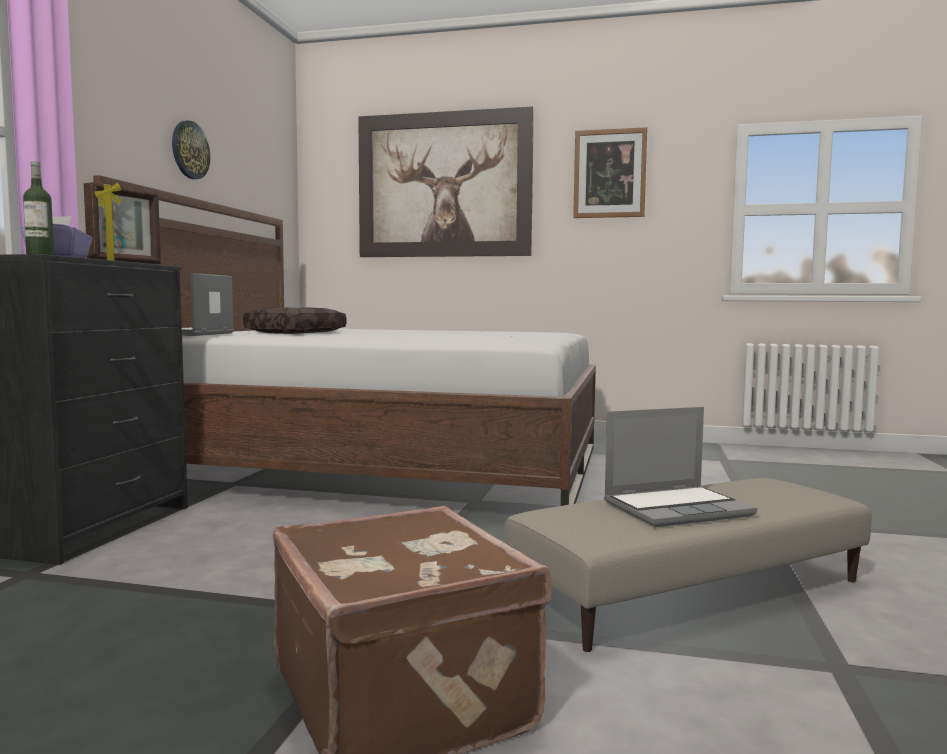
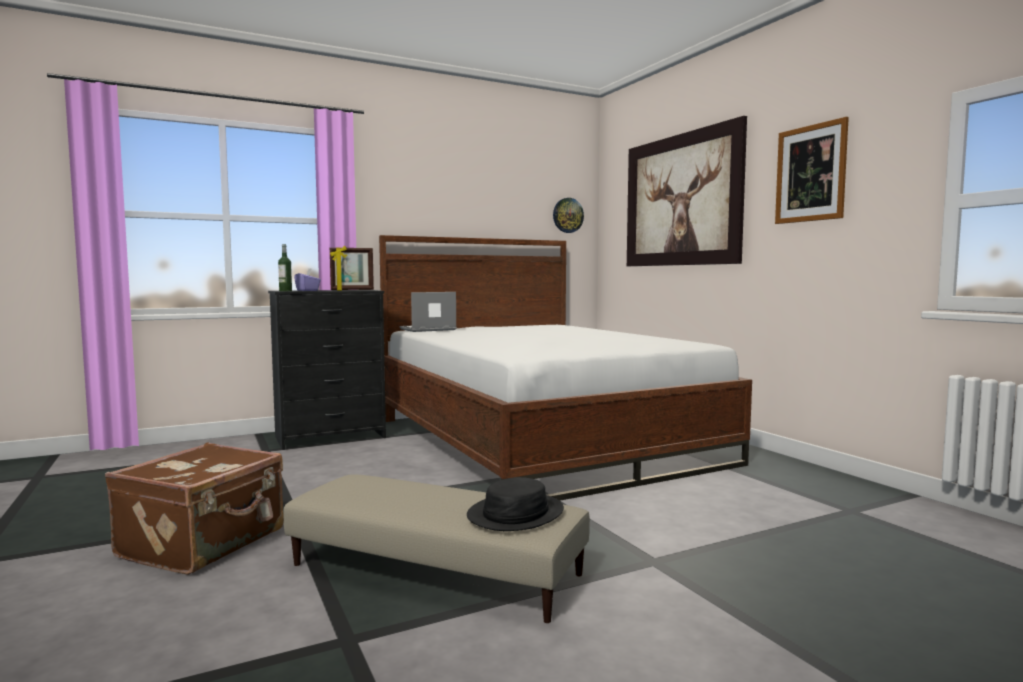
camera: 50 degrees right, 0 degrees up
wall clock [172,121,210,179] -> wall clock moved to [553,198,584,233]
brown pillow [243,308,347,334] -> none
laptop [604,407,757,527] -> none
none -> black hat [467,477,564,531]

